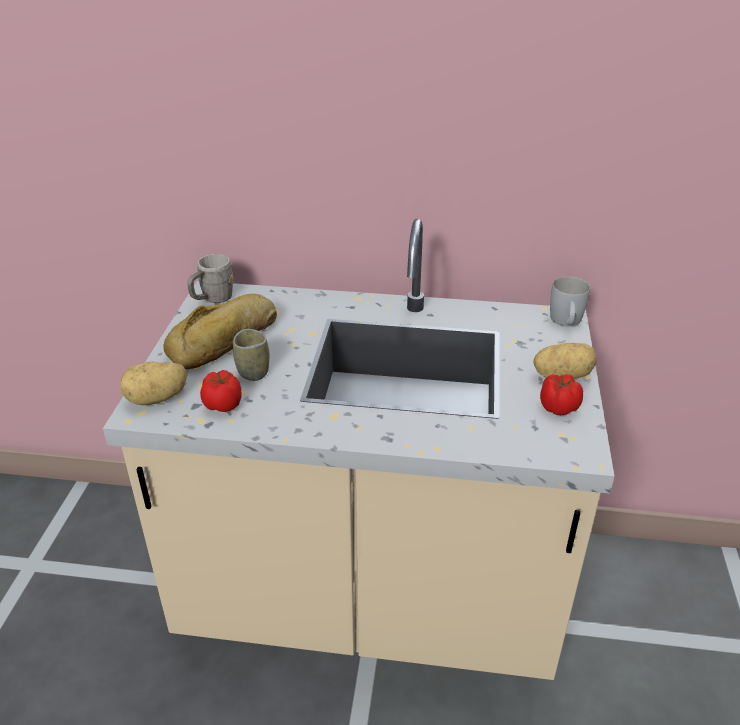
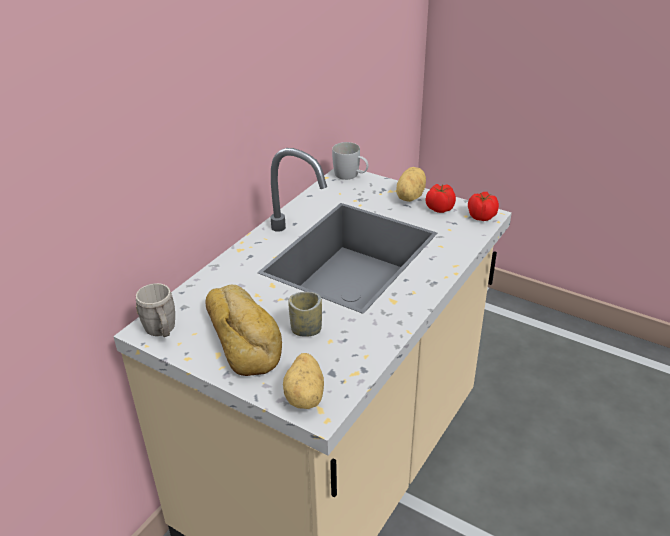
camera: 65 degrees left, 0 degrees up
tomato [200,370,241,412] -> tomato moved to [468,192,499,221]

